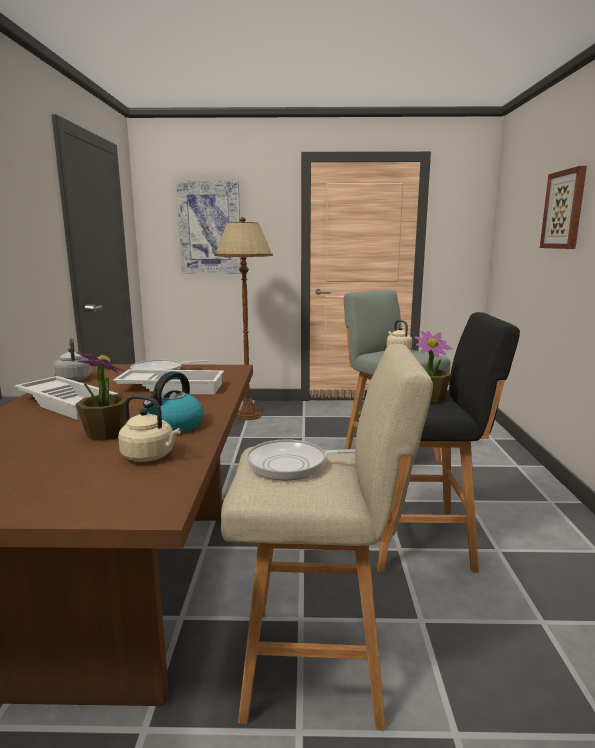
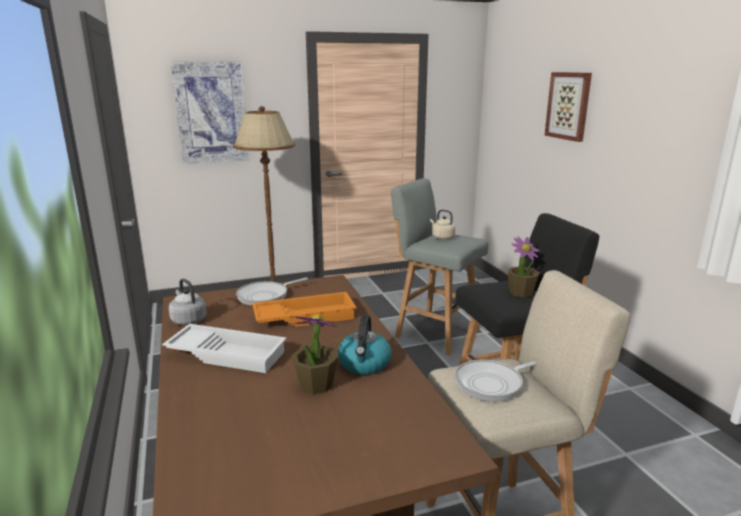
camera: 20 degrees left, 5 degrees up
white tray [113,369,224,394] -> orange tray [252,292,357,327]
beige kettle [118,395,181,462] -> none

